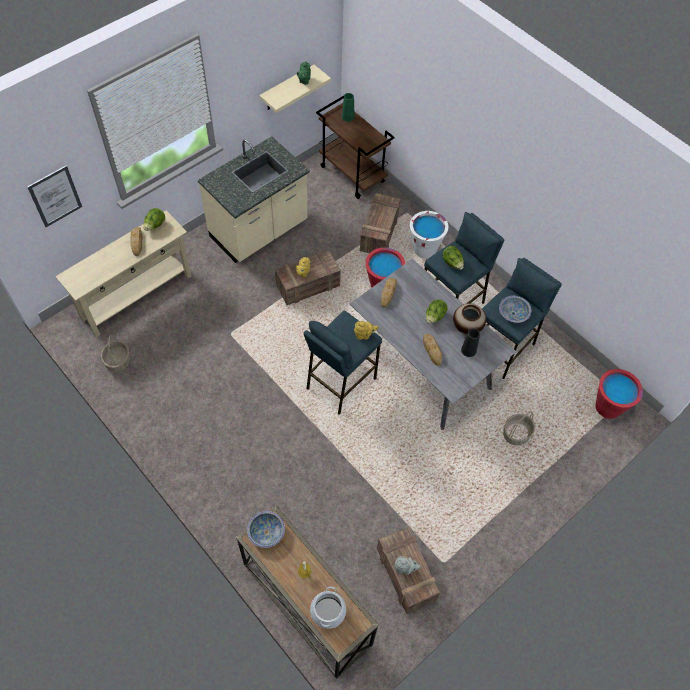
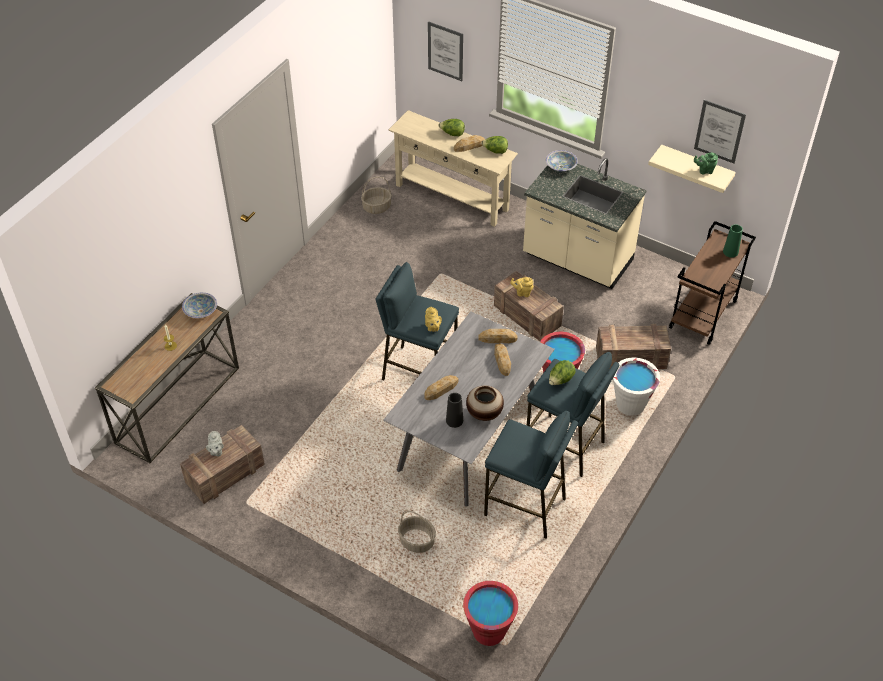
camera: 75 degrees right, 10 degrees down
cooking pot [310,587,346,629] -> none
lettuce [426,299,448,324] -> lettuce moved to [439,119,465,136]
bowl [499,296,531,323] -> bowl moved to [546,150,578,172]
none -> bread [494,343,511,376]
none -> picture [694,99,746,163]

